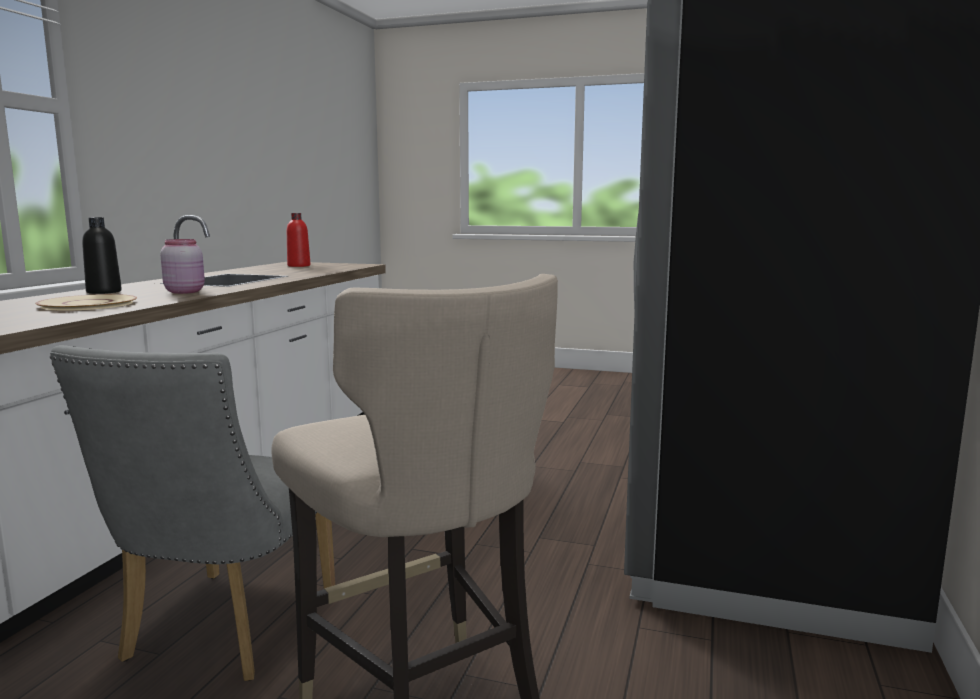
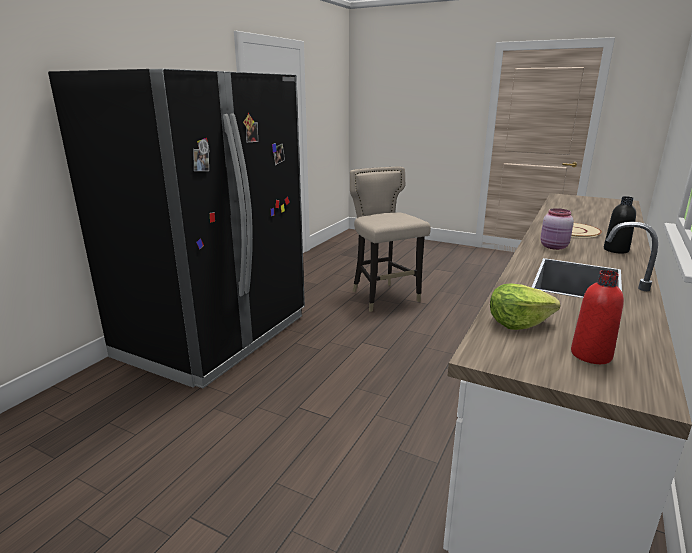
camera: 170 degrees left, 10 degrees up
grey chair [50,345,335,681] -> none
none -> lettuce [490,283,560,330]

